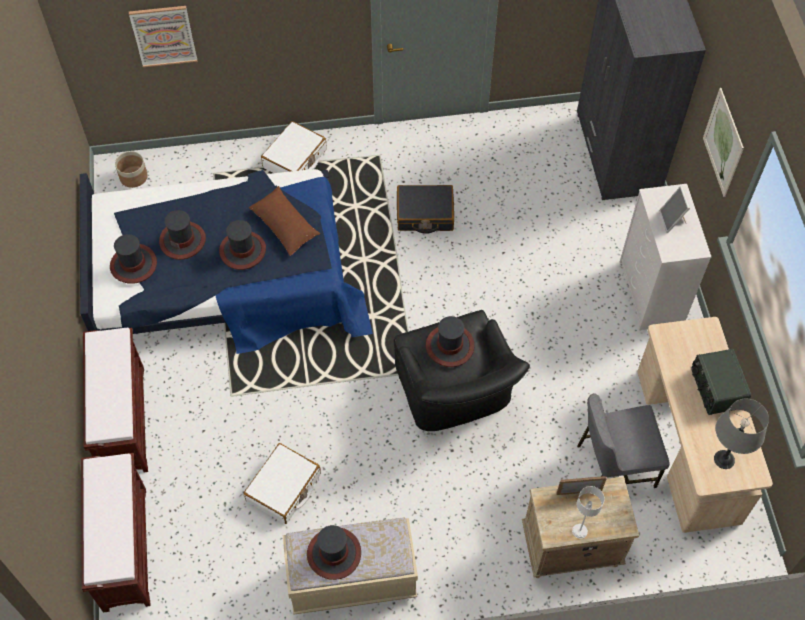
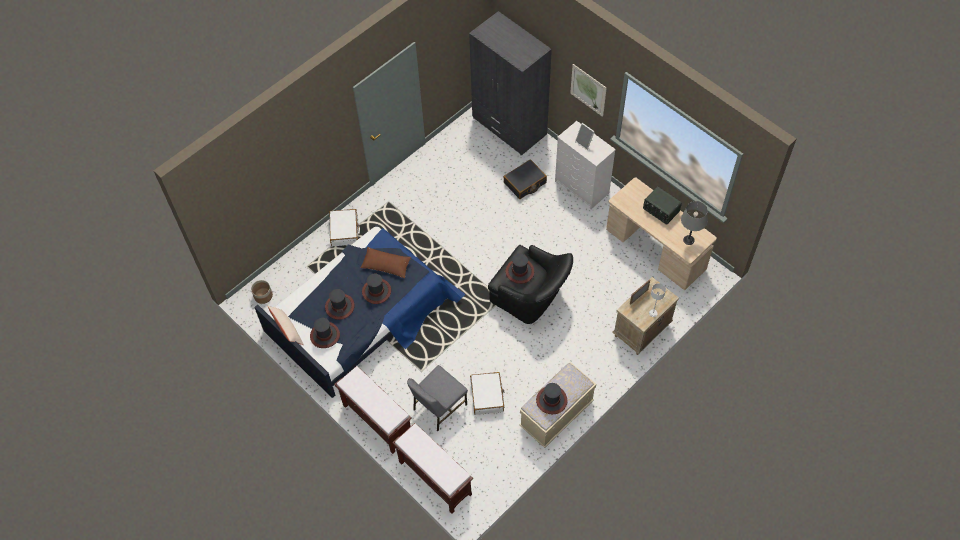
camera: 35 degrees left, 0 degrees up
picture [129,6,197,67] -> none
black suitcase [397,185,454,234] -> black suitcase moved to [503,159,547,199]
grey chair [577,393,670,488] -> grey chair moved to [407,365,468,431]
none -> beige pillow [268,306,304,345]

